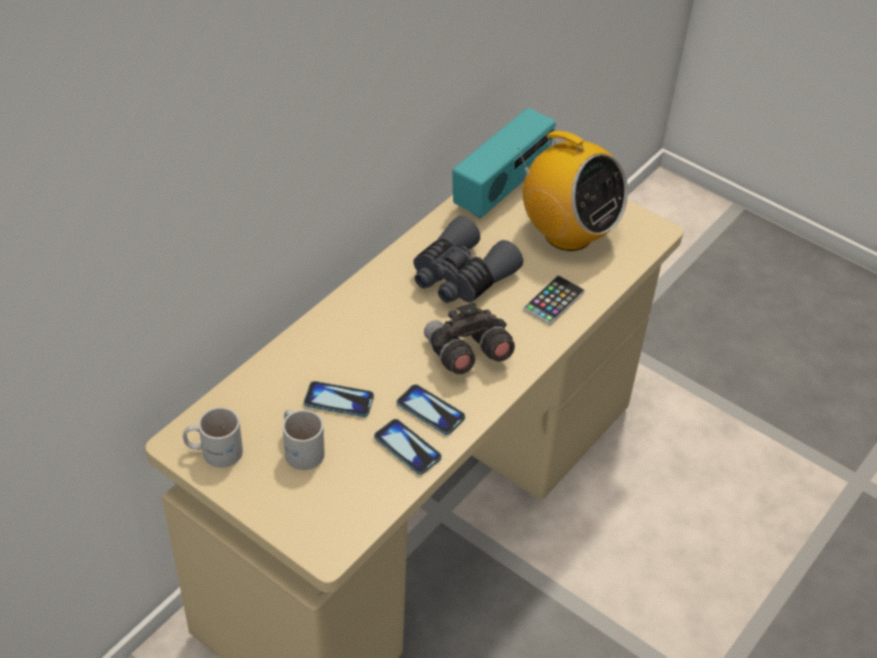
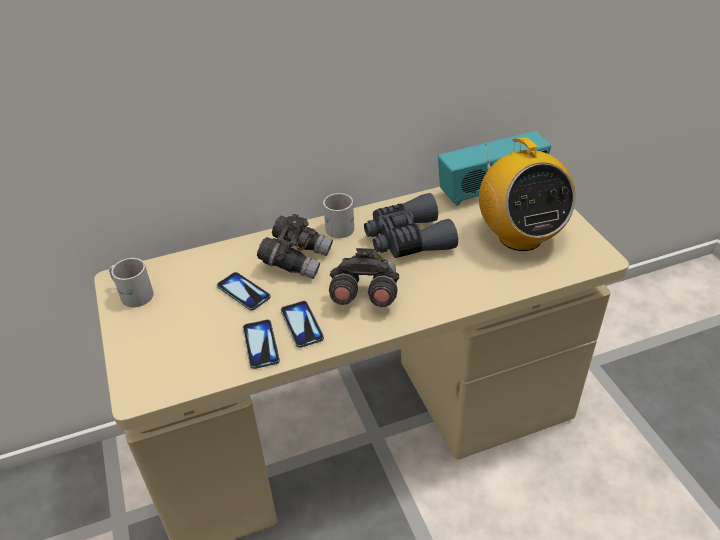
camera: 35 degrees right, 5 degrees down
white mug [283,410,325,470] -> white mug moved to [323,193,354,238]
phone [524,275,585,325] -> none
none -> grey binoculars [257,214,333,279]

